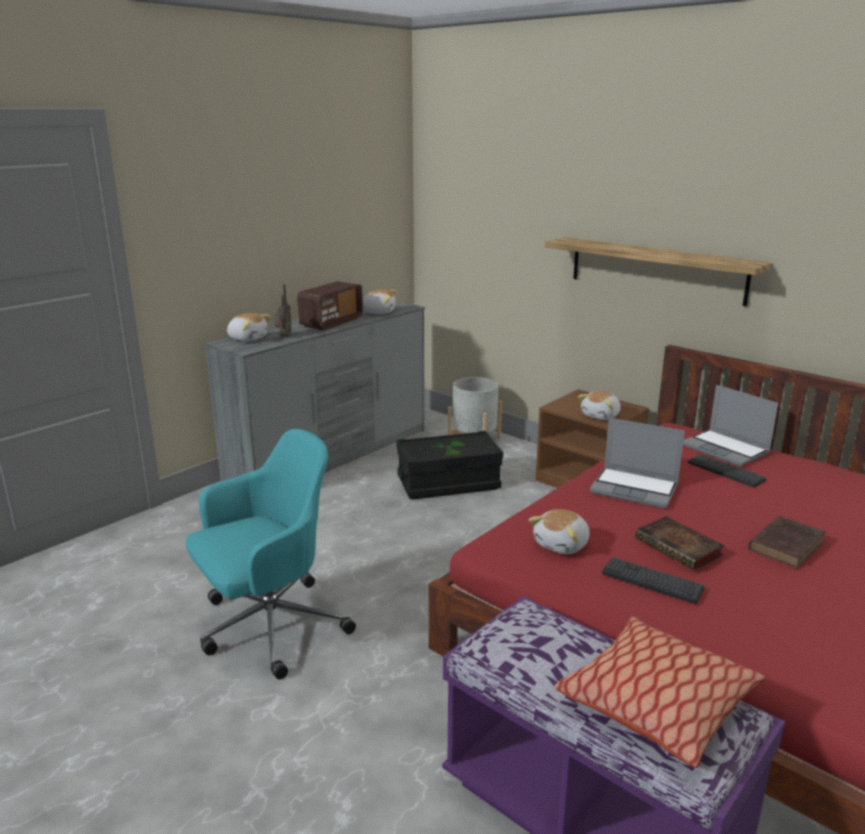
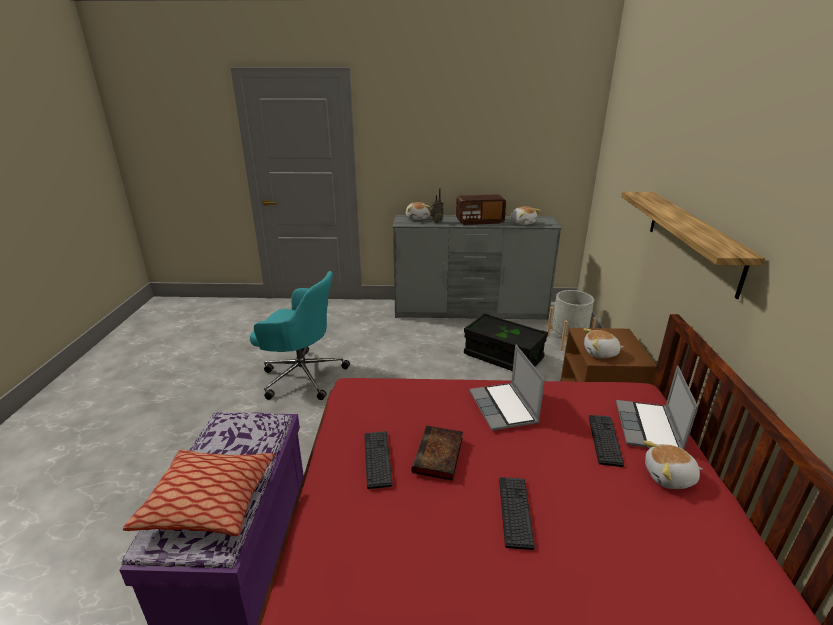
camera: 50 degrees right, 5 degrees up
plush toy [529,509,590,554] -> plush toy moved to [644,441,703,489]
brown book [748,515,826,569] -> keyboard [499,477,535,550]

